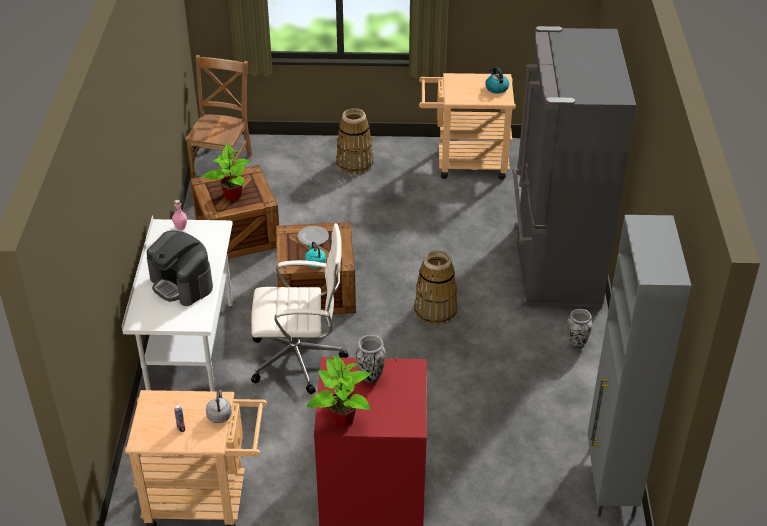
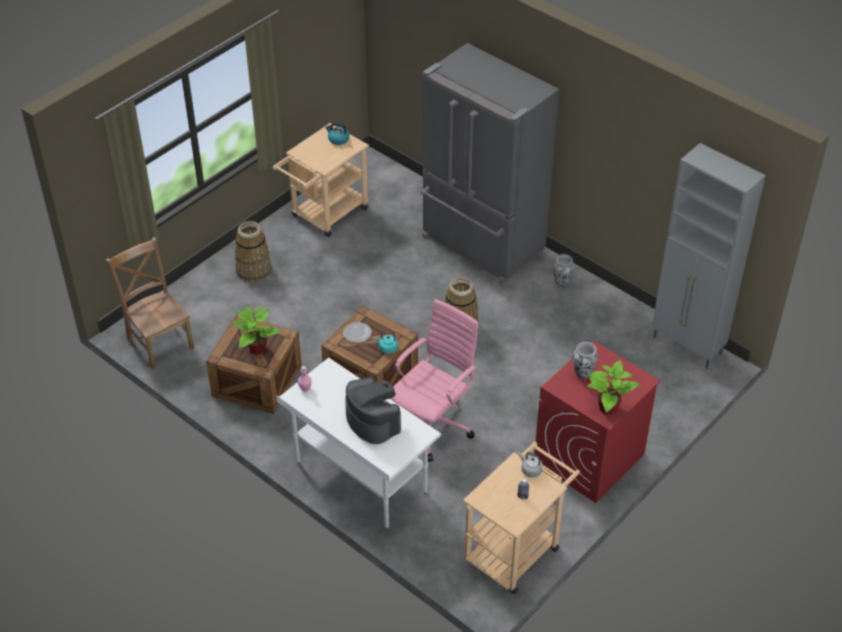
camera: 50 degrees left, 5 degrees up
coffee machine [147,230,213,306] -> coffee machine turned 120 degrees counterclockwise [345,377,401,444]
white office chair [251,223,348,394] -> pink office chair [390,299,479,462]

